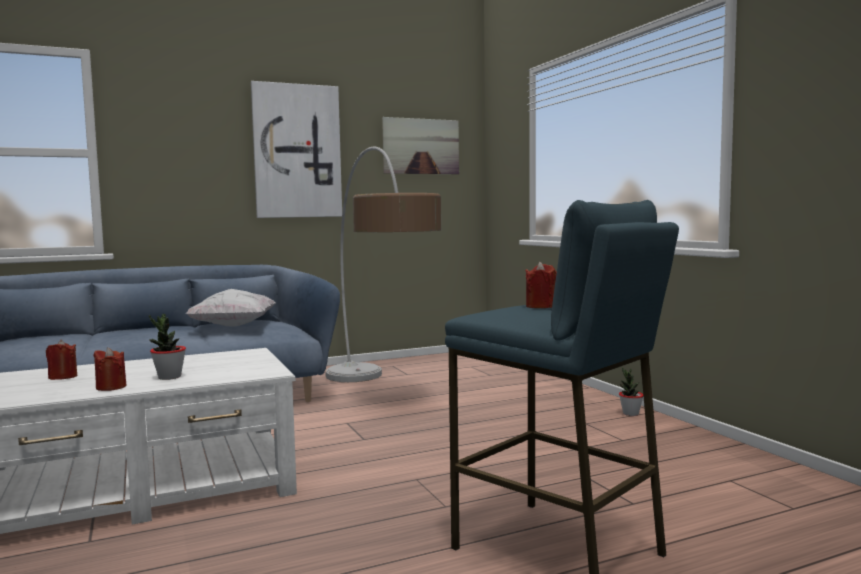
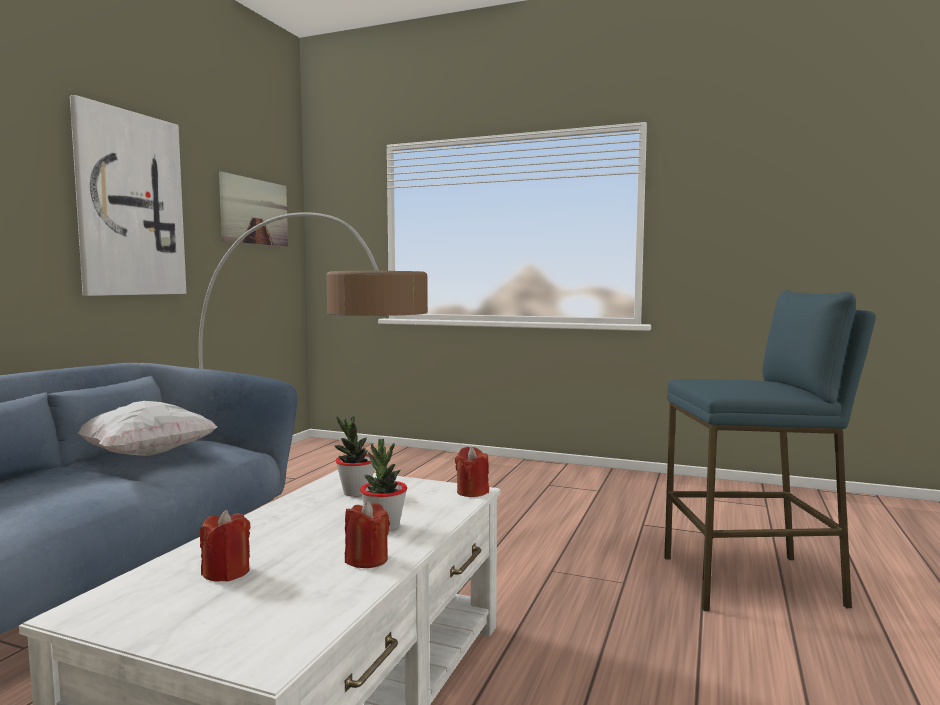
camera: 45 degrees left, 0 degrees up
red candle [525,262,557,308] -> red candle moved to [455,447,489,497]
potted plant [619,367,643,416] -> potted plant moved to [335,416,376,497]

